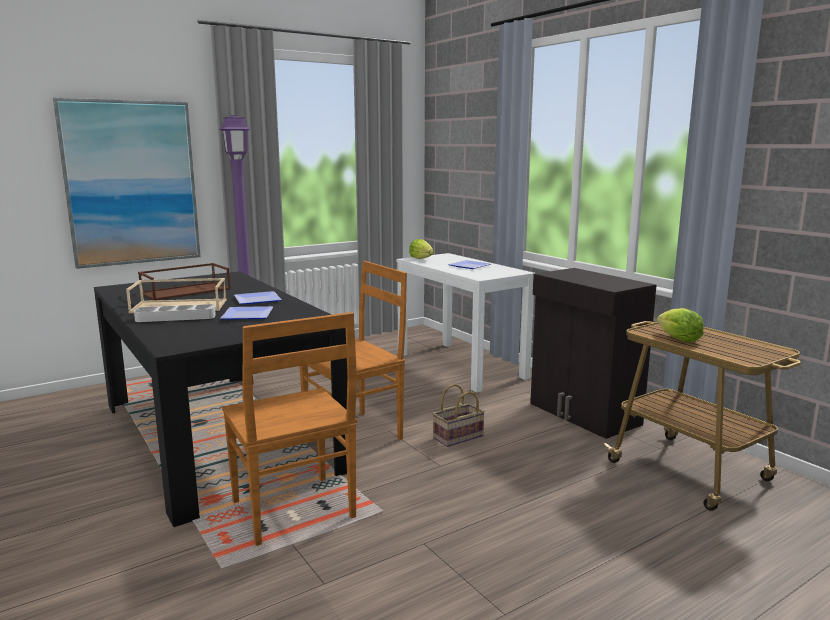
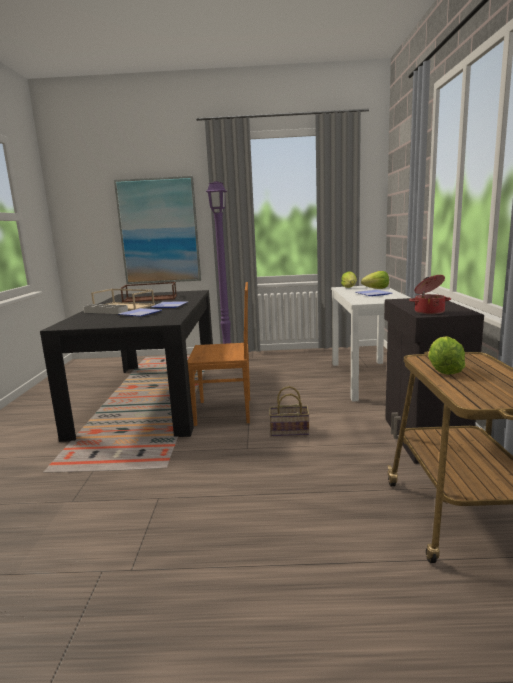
camera: 35 degrees right, 0 degrees up
brown chair [222,312,357,546] -> none
none -> lettuce [361,271,389,289]
none -> cooking pot [409,275,451,315]

